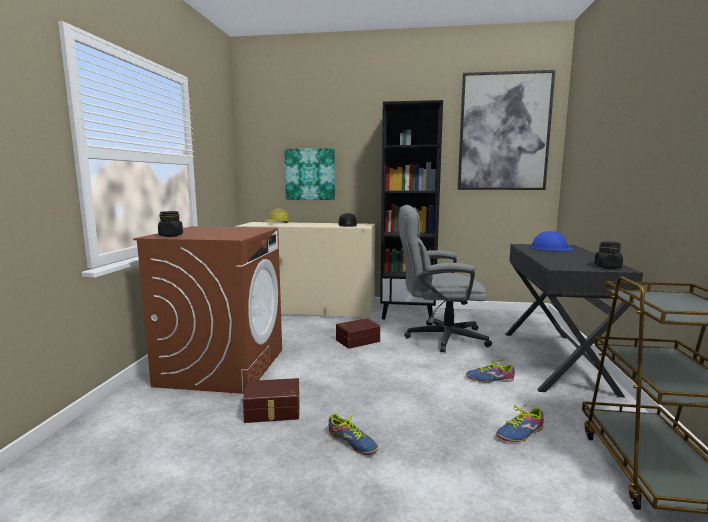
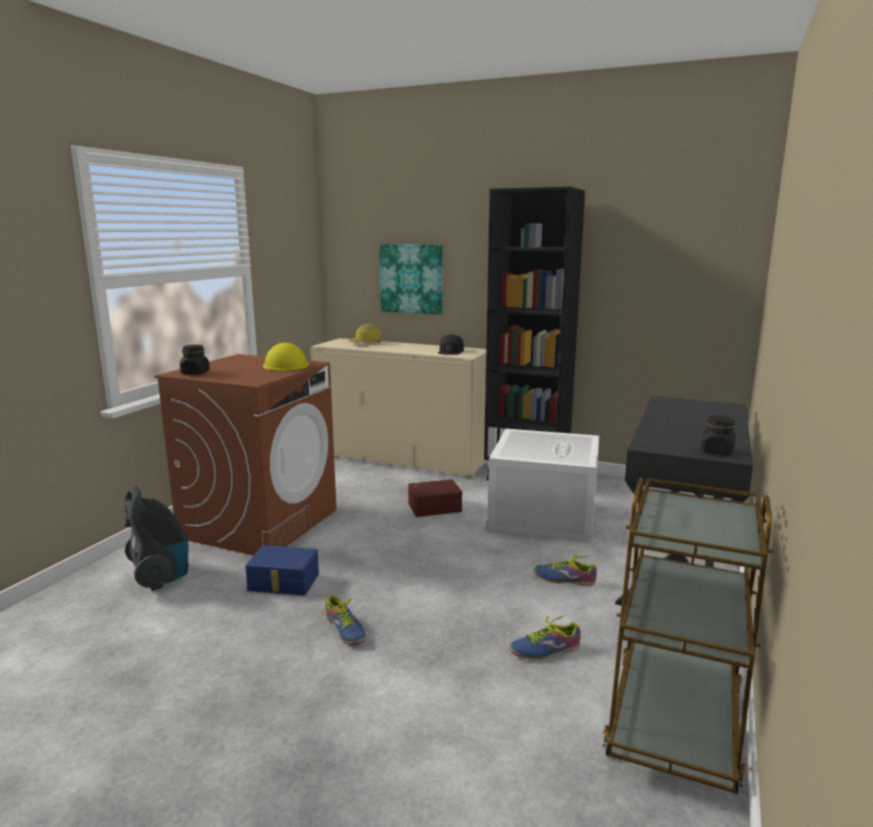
camera: 15 degrees right, 5 degrees up
brown storage box [243,378,299,423] -> blue storage box [245,545,319,595]
grey office chair [399,205,492,353] -> white storage box [487,429,599,543]
picture [458,70,555,190] -> none
blue hard hat [530,231,574,251] -> none
none -> vacuum cleaner [124,486,188,591]
none -> yellow hard hat [263,343,309,371]

